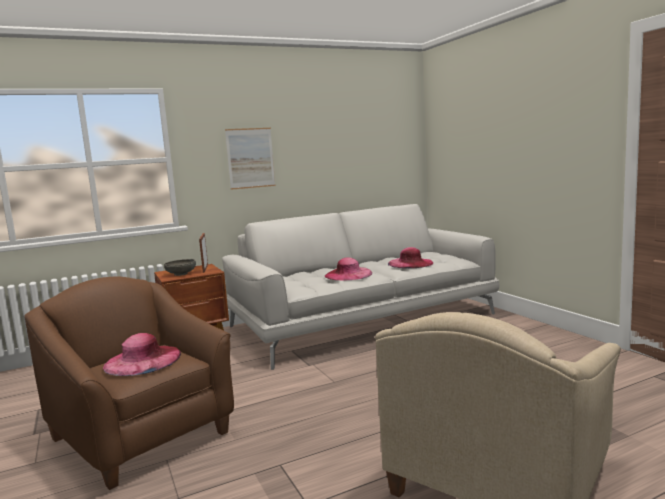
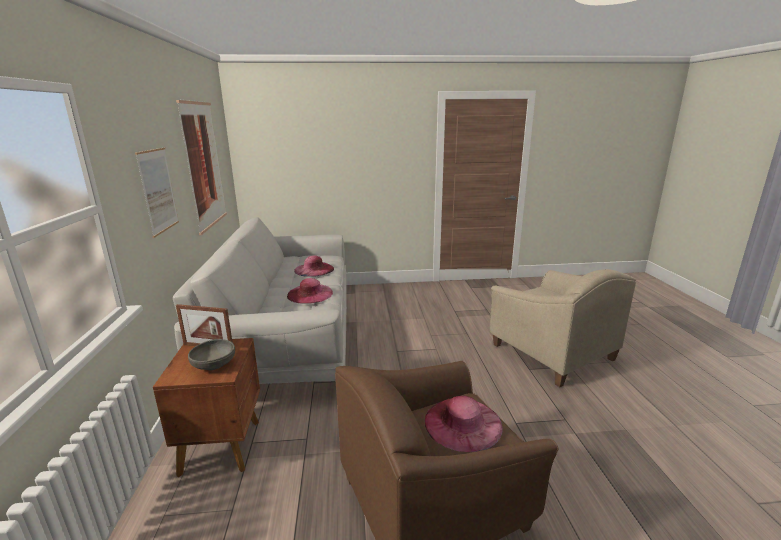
camera: 70 degrees left, 10 degrees up
none -> picture [176,100,227,235]

